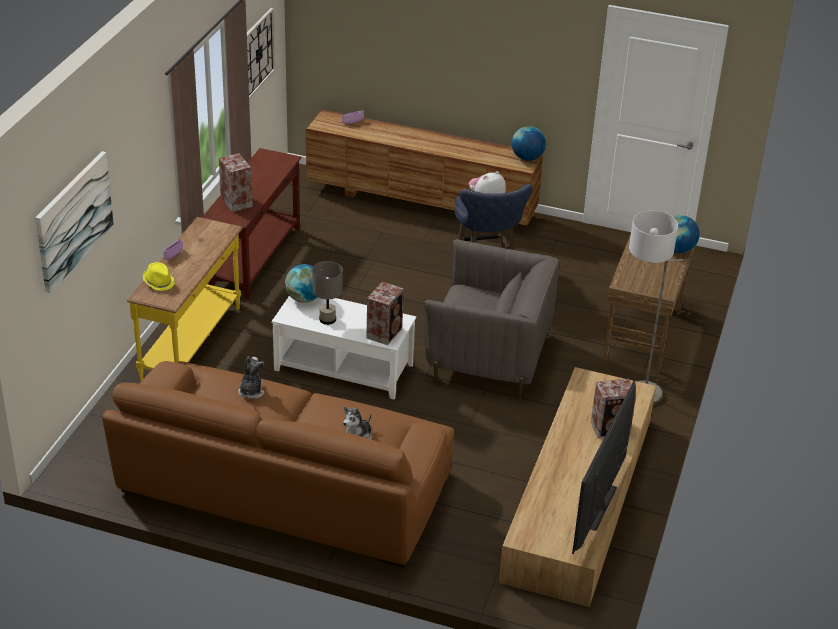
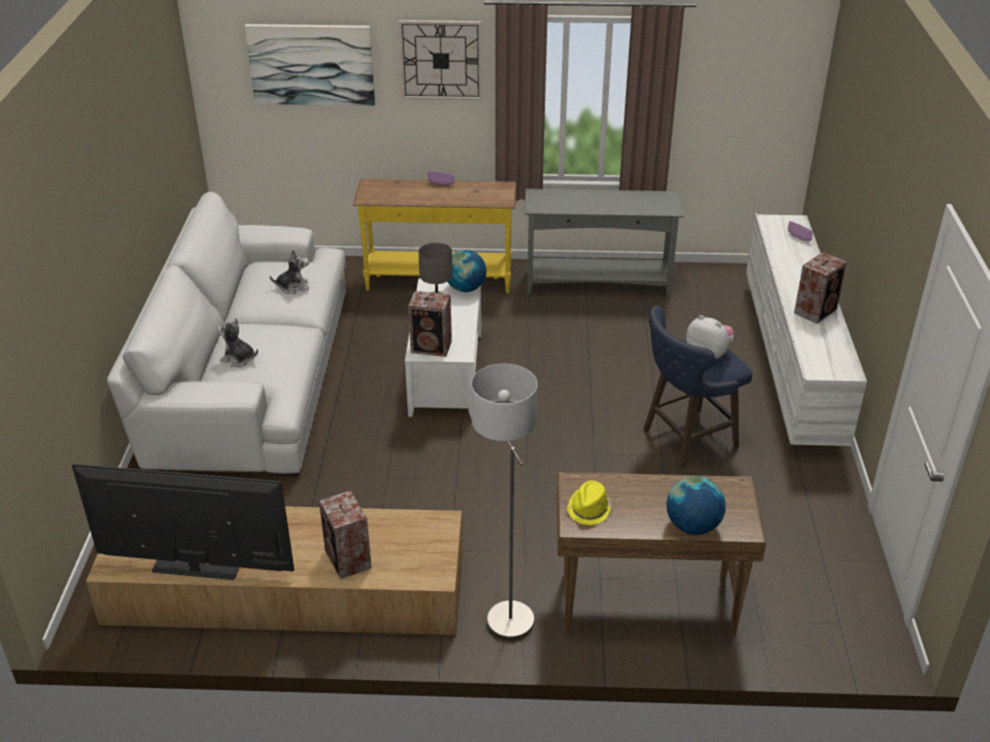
camera: 75 degrees right, 0 degrees up
brown sofa [102,361,454,568] -> white sofa [107,192,346,477]
yellow hat [143,262,174,291] -> yellow hat moved to [567,480,612,525]
brown console table [202,148,301,299] -> grey console table [525,189,683,298]
speaker [219,153,253,212] -> speaker moved to [794,252,847,324]
wall clock [247,8,275,99] -> wall clock moved to [398,20,482,100]
brown cabinet [306,110,543,225] -> white cabinet [746,213,867,446]
grey armchair [424,239,559,401] -> none
globe [512,126,546,161] -> none

